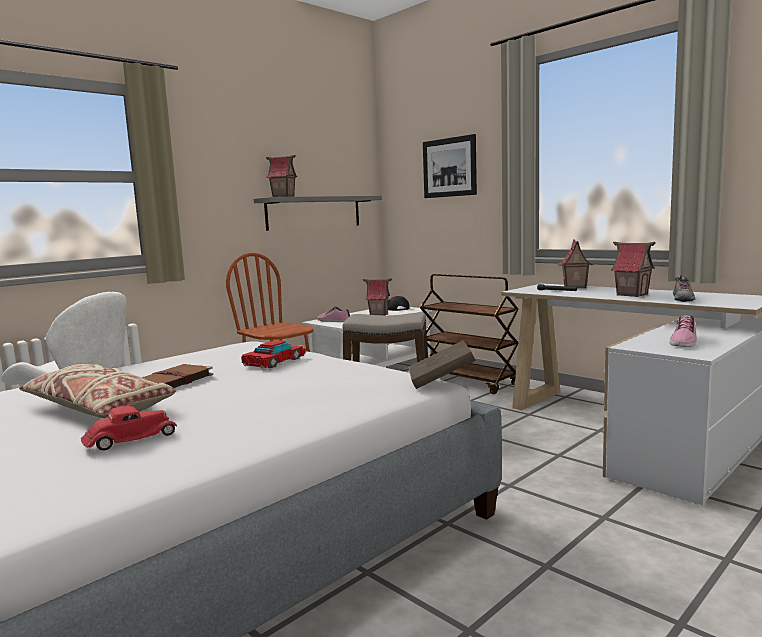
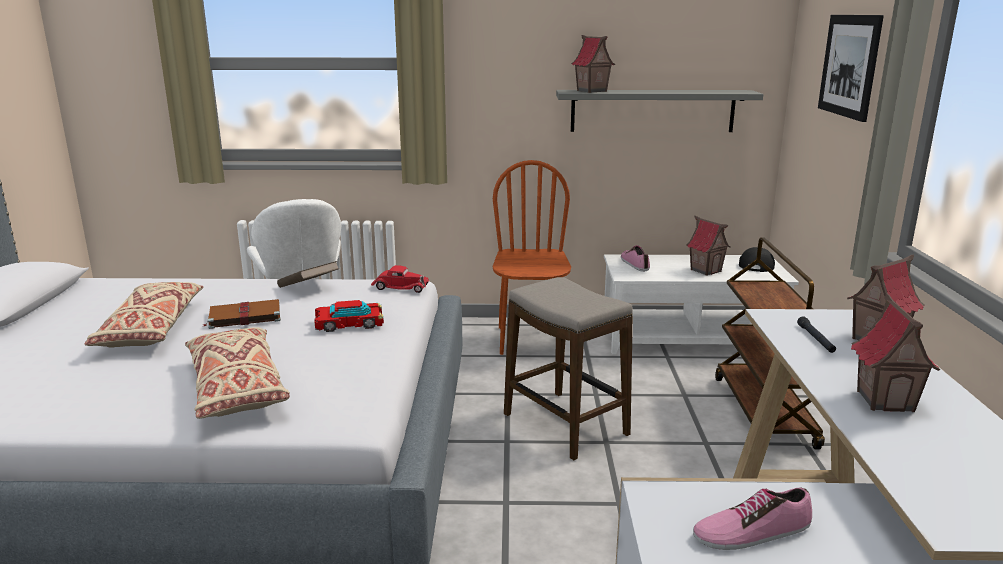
camera: 45 degrees right, 10 degrees up
red toy car [81,406,177,451] -> red toy car moved to [371,265,429,293]
brown book [408,340,476,389] -> brown book moved to [277,261,339,288]
shoe [673,275,695,302] -> none
none -> beige pillow [185,327,290,419]

